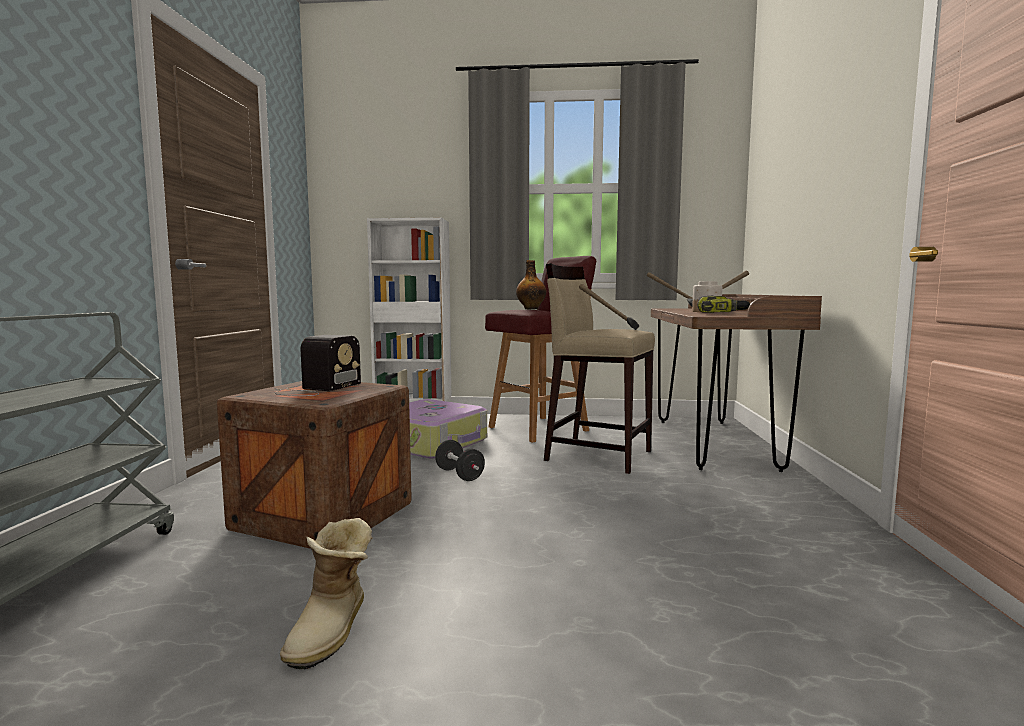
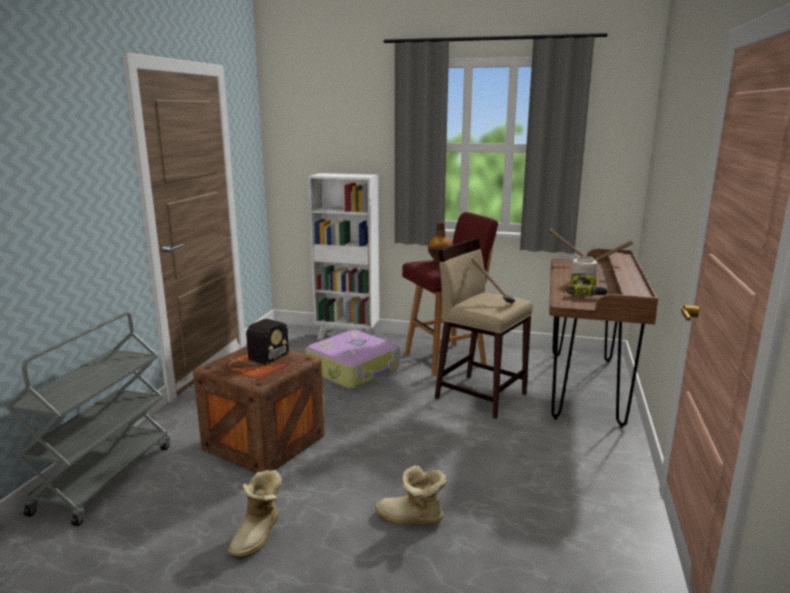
camera: 10 degrees right, 10 degrees up
black dumbbell [435,440,485,481] -> none
none -> boot [376,465,447,524]

